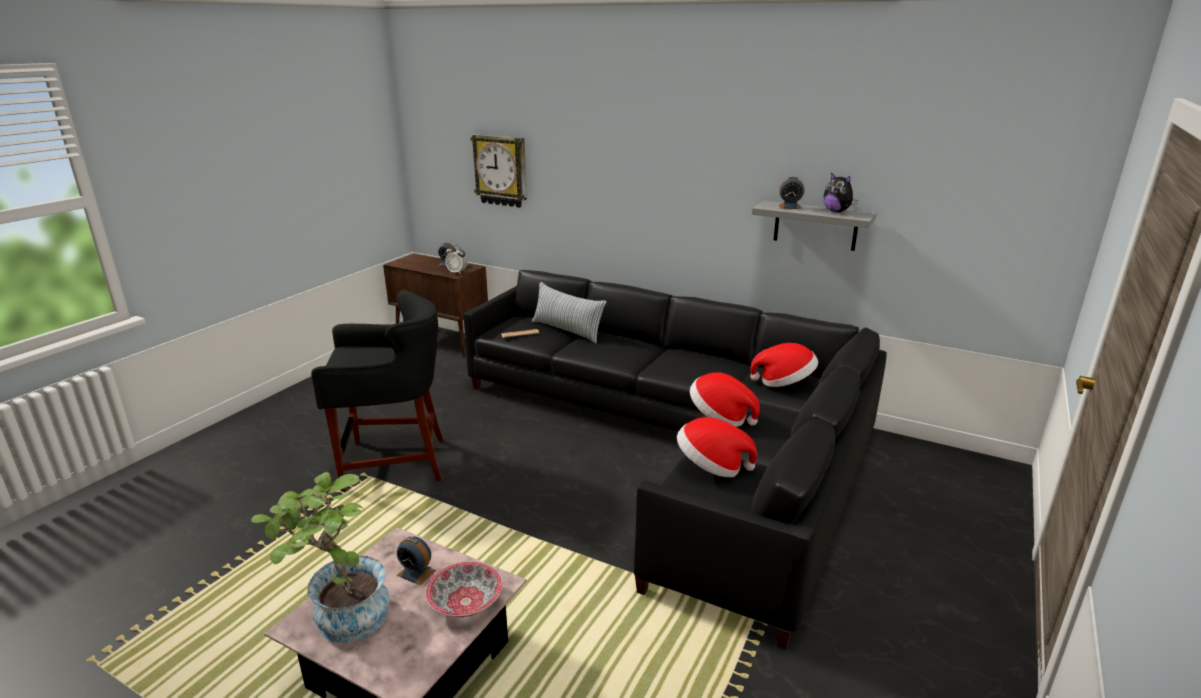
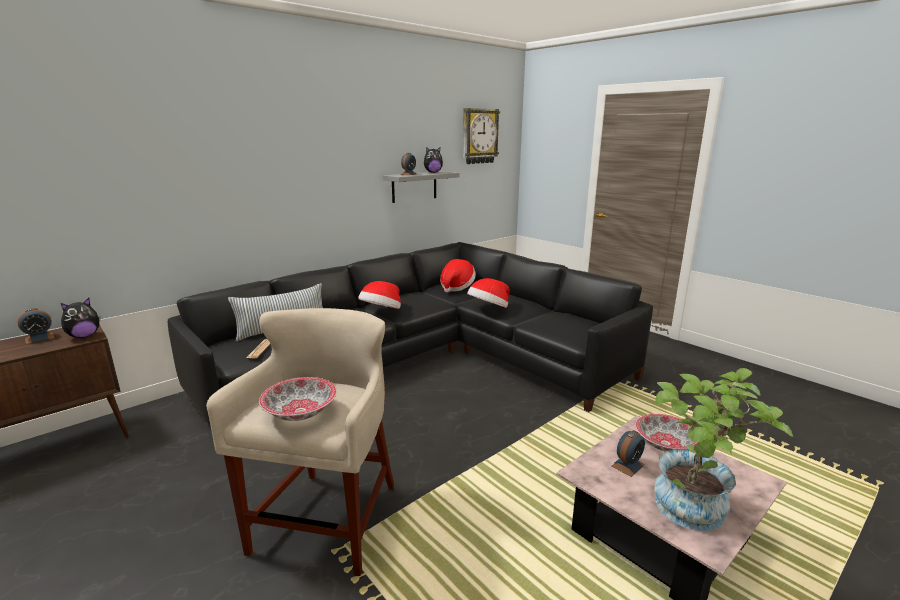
camera: 70 degrees left, 5 degrees down
black stool [311,290,443,492] -> beige stool [206,308,395,576]
alarm clock [445,245,467,273] -> plush toy [61,298,100,338]
wall clock [470,134,527,208] -> wall clock moved to [463,108,500,164]
hat [677,417,757,477] -> hat moved to [358,281,401,309]
none -> bowl [259,377,337,421]

